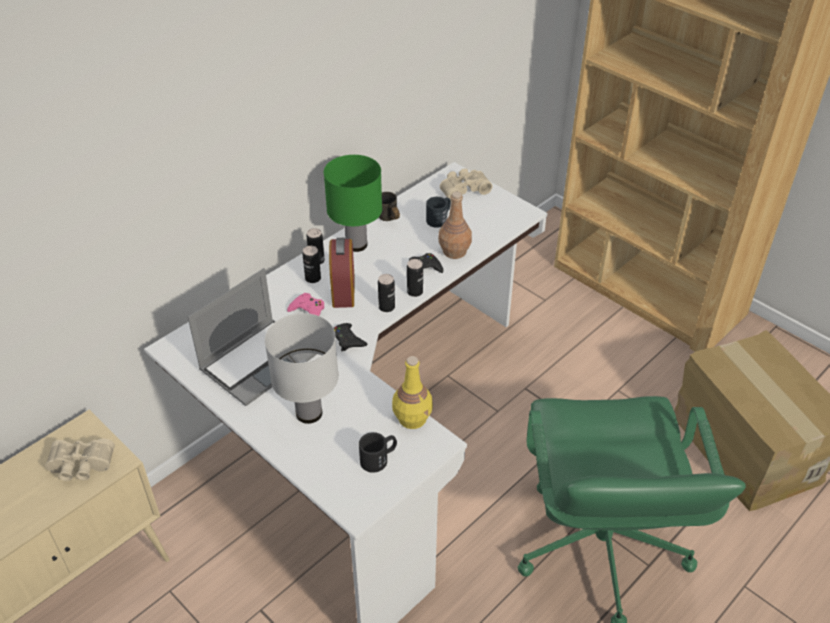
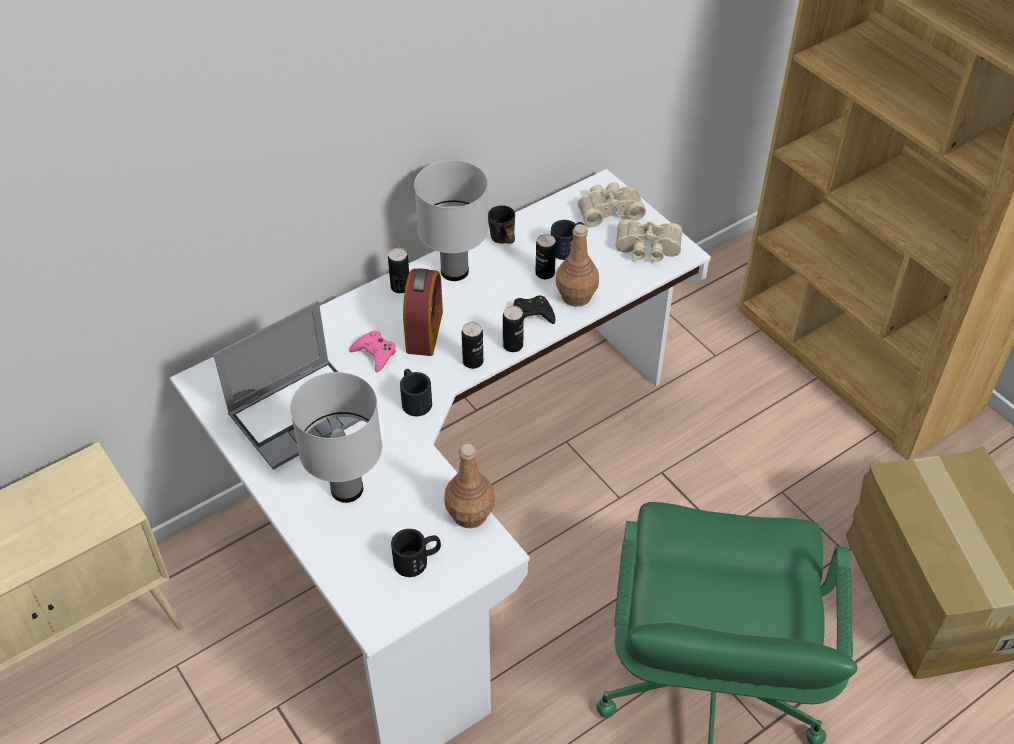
camera: 10 degrees right, 5 degrees up
beige binoculars [45,438,115,481] -> beige binoculars moved to [615,219,682,262]
can [302,246,321,283] -> can moved to [535,234,556,279]
green table lamp [324,155,382,252] -> white table lamp [414,160,488,281]
black game controller [334,323,368,351] -> black mug [400,369,432,416]
yellow bottle [392,356,433,429] -> brown bottle [444,444,495,528]

